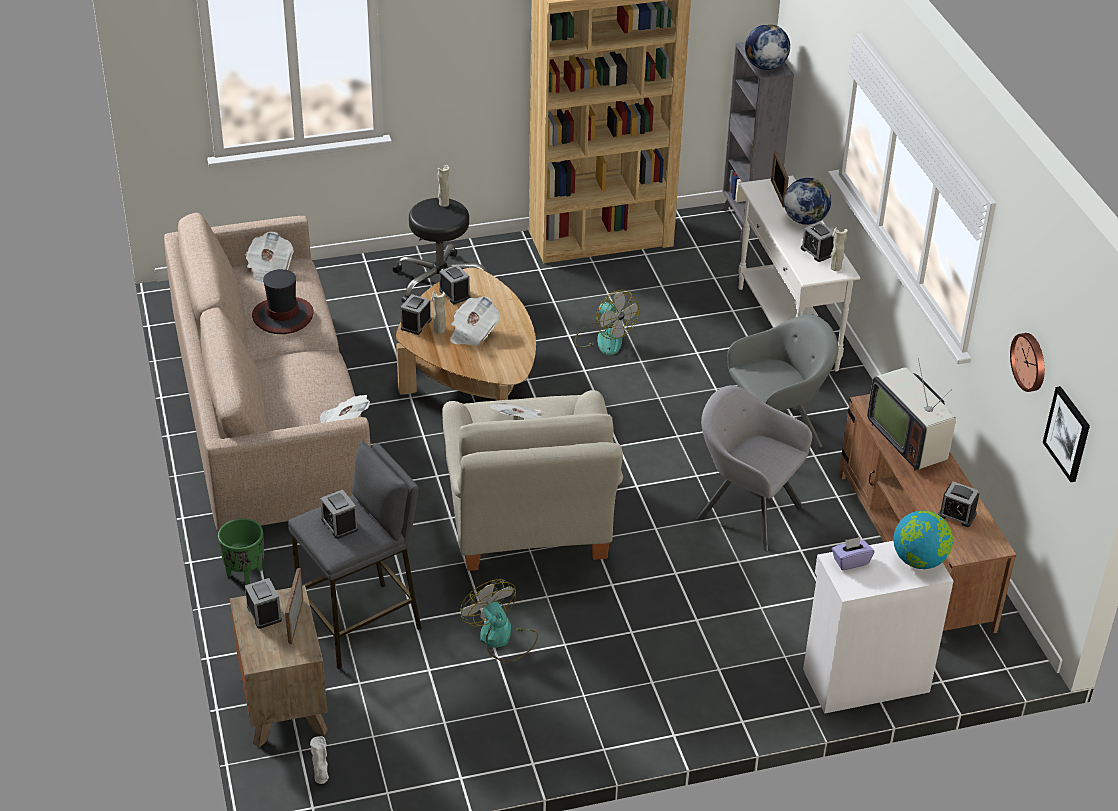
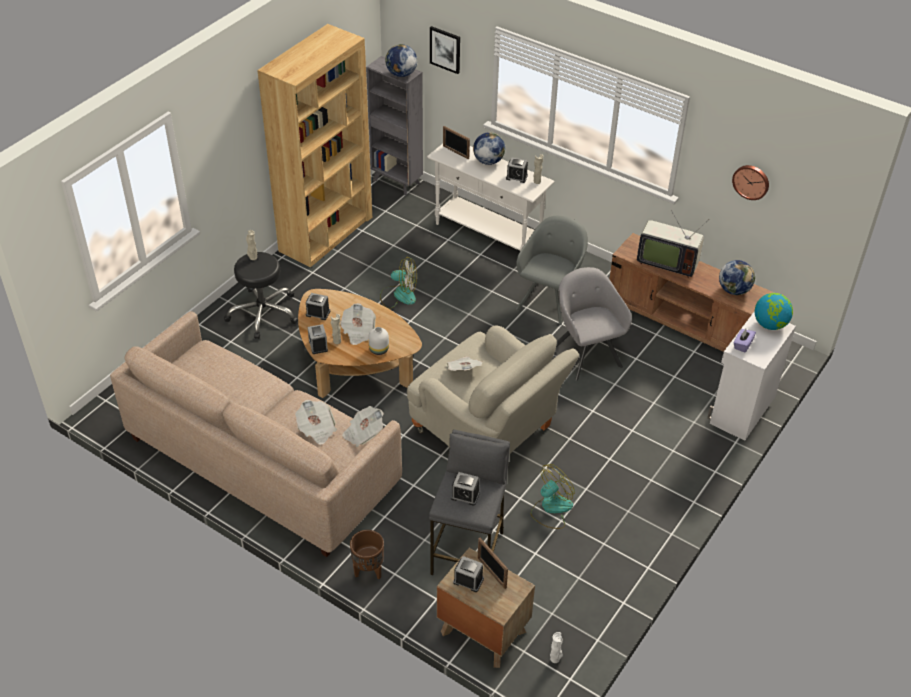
camera: 40 degrees left, 5 degrees up
green planter [218,518,264,585] -> brown planter [350,530,384,579]
newspaper [245,232,294,283] -> newspaper moved to [295,400,337,445]
hat [252,269,313,334] -> none
fan [461,579,538,662] -> fan turned 120 degrees clockwise [531,464,575,529]
grey armchair [696,385,812,551] -> grey armchair turned 75 degrees clockwise [556,267,632,381]
alarm clock [938,481,979,527] -> globe [719,260,755,295]
picture [1043,386,1090,482] -> picture moved to [430,26,460,74]
none -> white vase [368,327,389,355]

